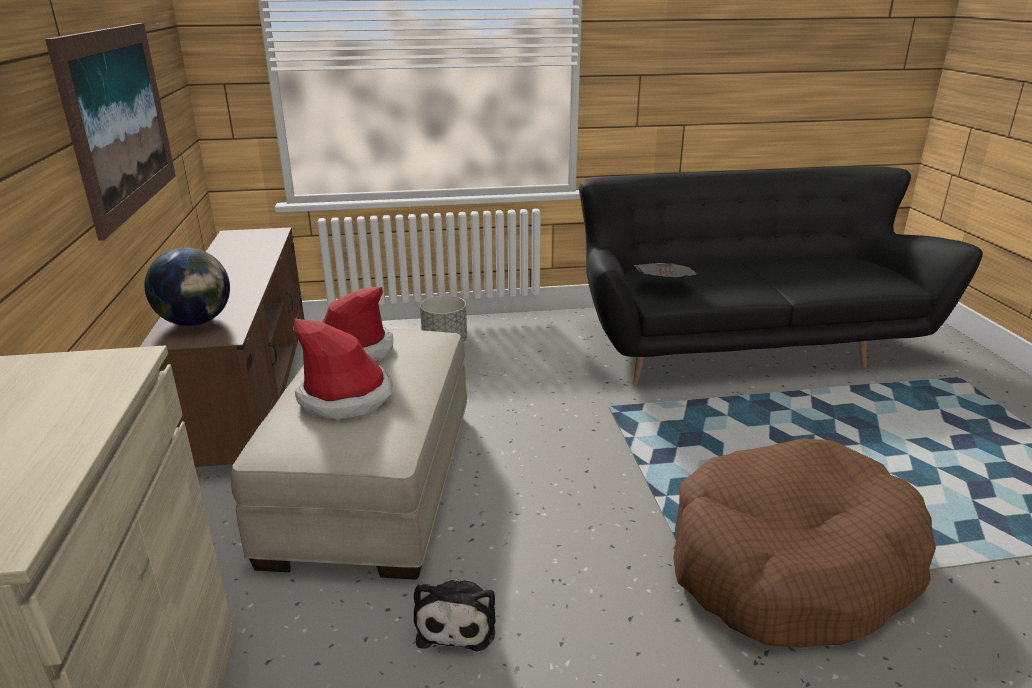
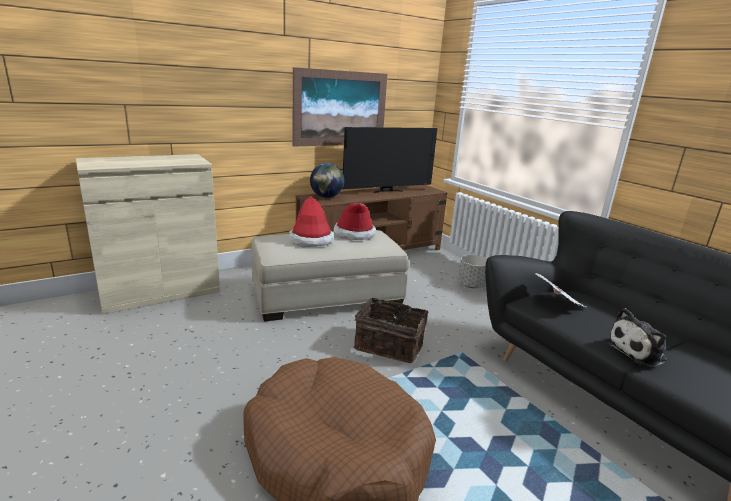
camera: 65 degrees right, 5 degrees down
plush toy [414,579,495,651] -> plush toy moved to [605,308,668,367]
none -> television [343,127,438,193]
none -> basket [353,296,428,363]

